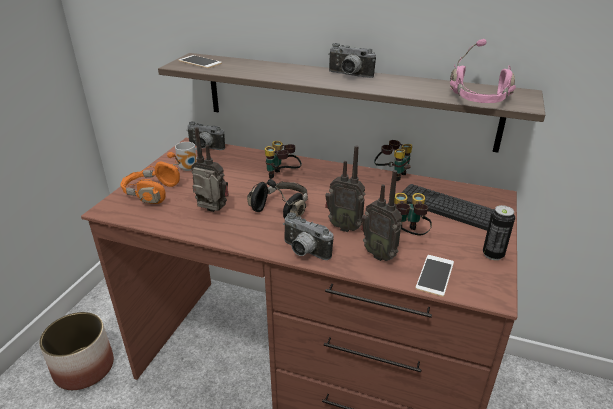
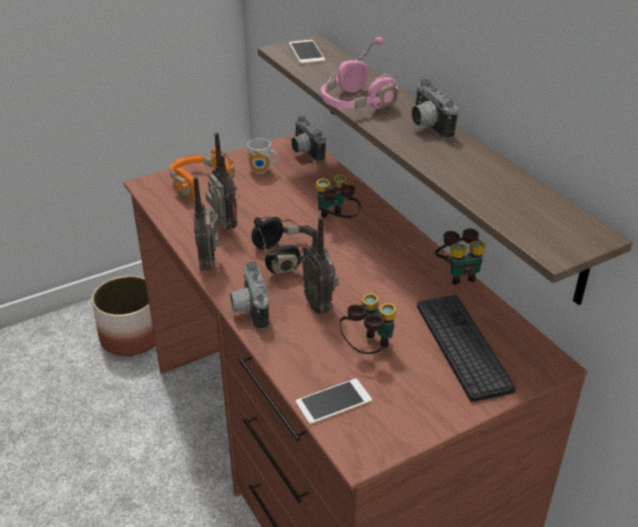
camera: 40 degrees right, 5 degrees up
radio [361,170,402,261] -> radio moved to [193,177,220,271]
pink headphones [450,39,516,103] -> pink headphones moved to [321,37,398,109]
can [483,205,515,260] -> none

